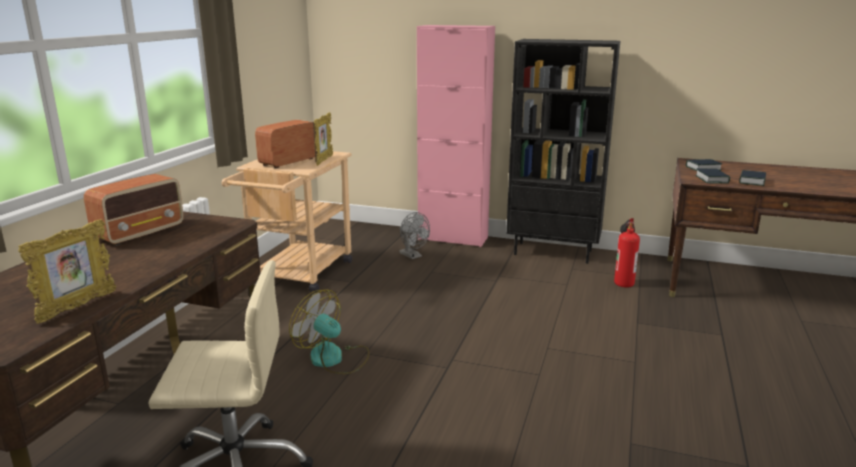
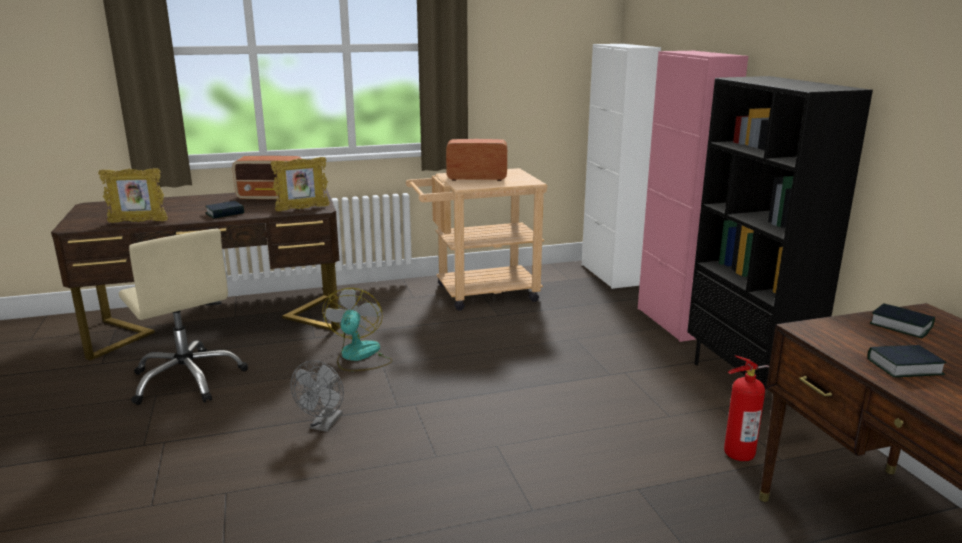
camera: 55 degrees right, 0 degrees up
picture frame [313,112,333,166] -> picture frame moved to [271,157,330,211]
grey fan [399,212,430,259] -> grey fan moved to [290,360,344,432]
book [695,169,730,184] -> book moved to [206,201,244,219]
none -> white cabinet [582,44,661,289]

